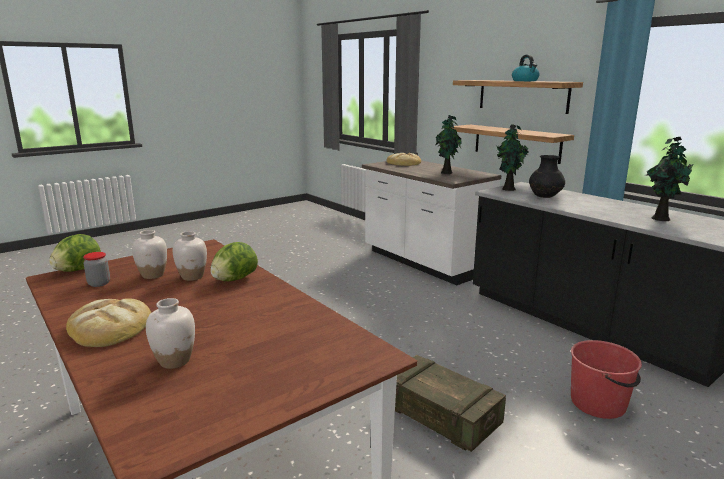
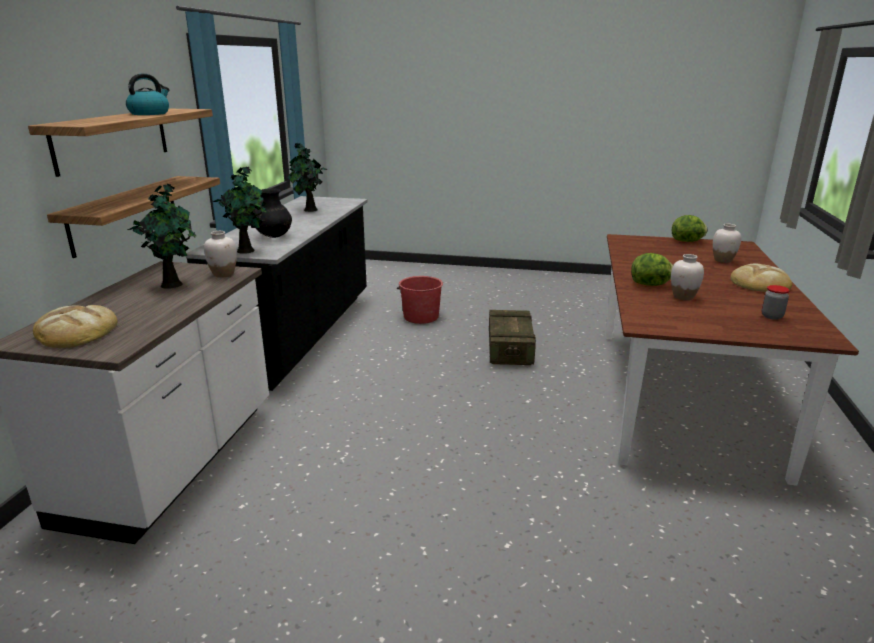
camera: 130 degrees left, 5 degrees up
lettuce [49,234,101,272] -> lettuce moved to [672,215,708,242]
white vase [132,230,167,279] -> white vase moved to [204,231,237,278]

